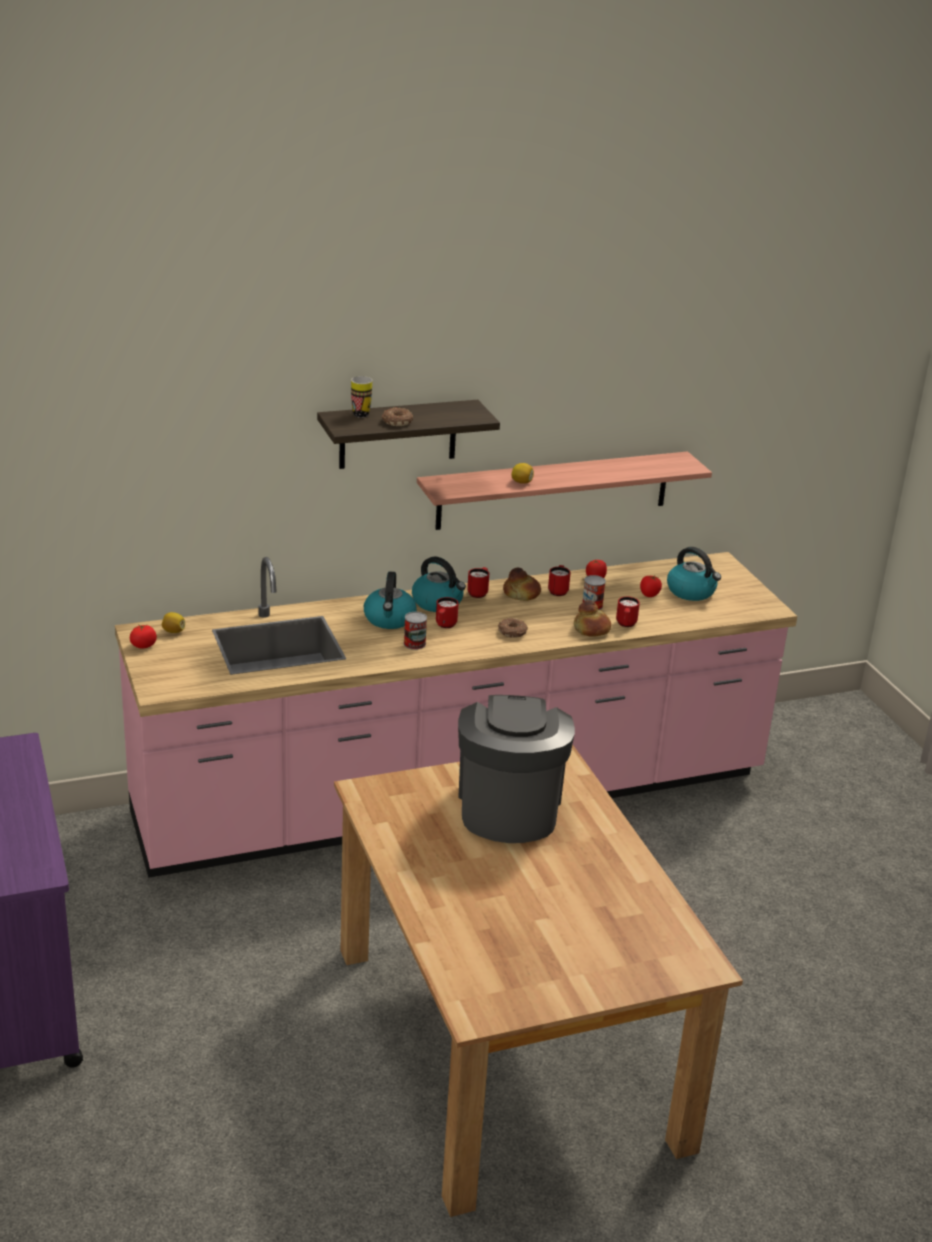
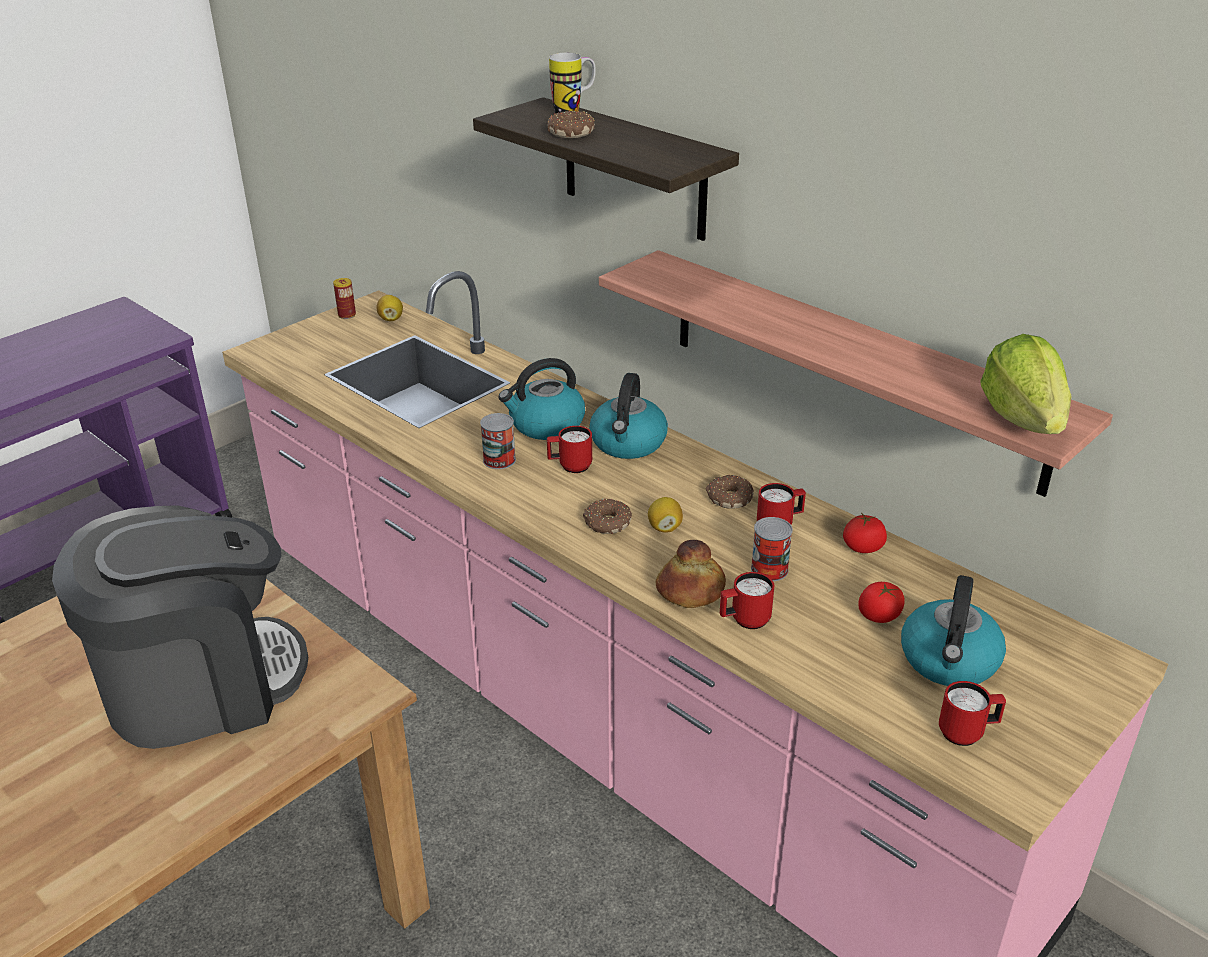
camera: 65 degrees right, 5 degrees up
tomato [130,625,157,649] -> can [333,278,356,319]
red mug [467,567,489,598] -> red mug moved to [939,681,1006,746]
bread [503,568,541,601] -> donut [706,474,754,509]
lemon [511,463,534,484] -> lemon moved to [648,497,683,533]
none -> lettuce [980,334,1071,434]

